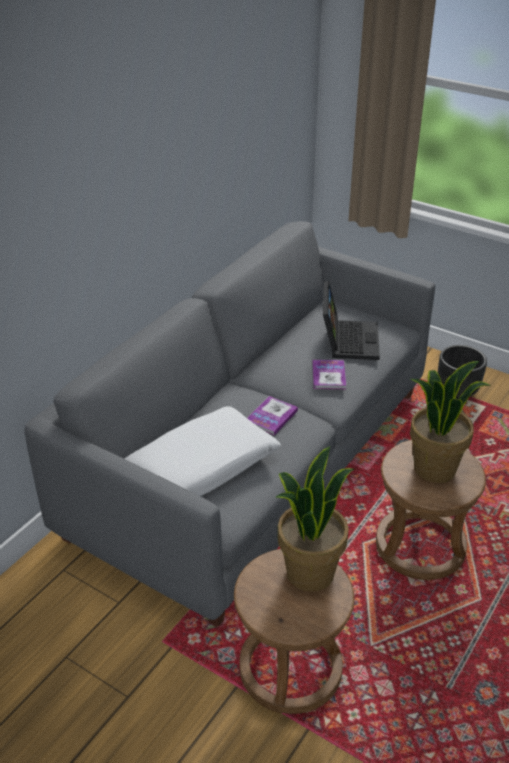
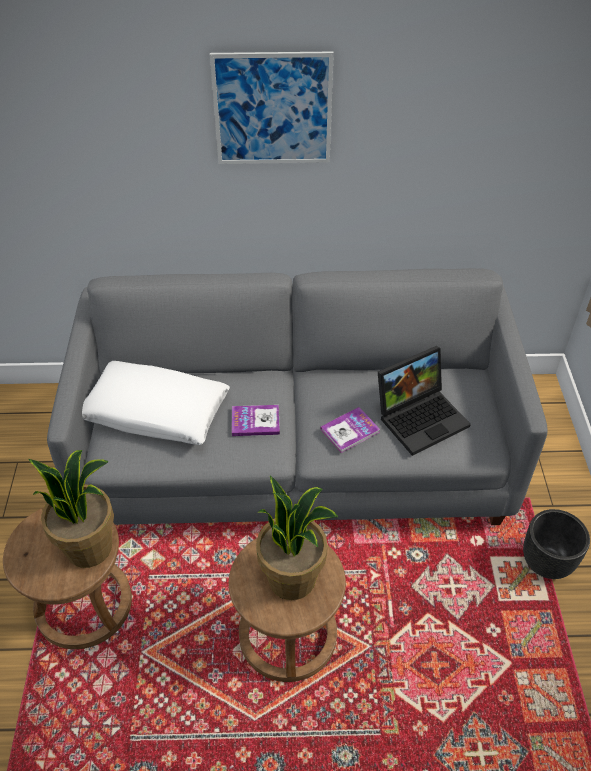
camera: 55 degrees right, 10 degrees up
none -> picture [210,52,334,164]

